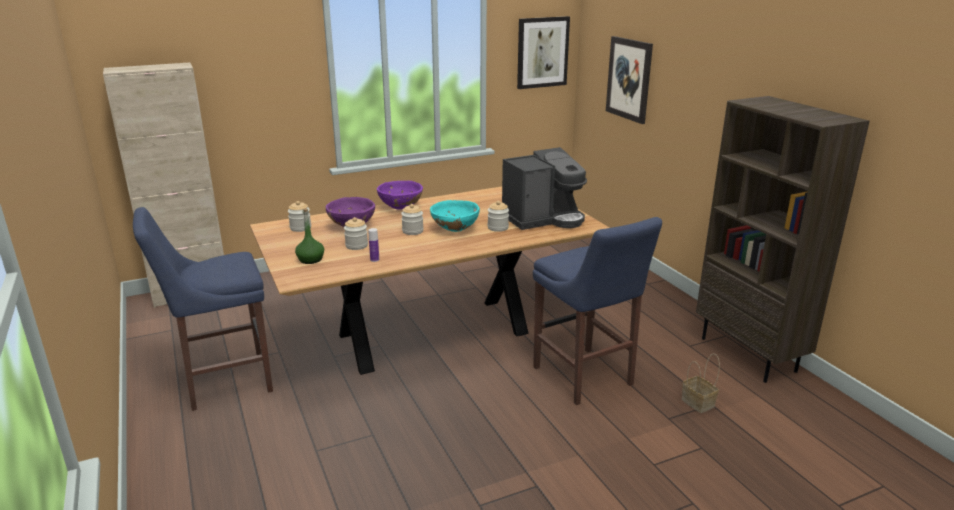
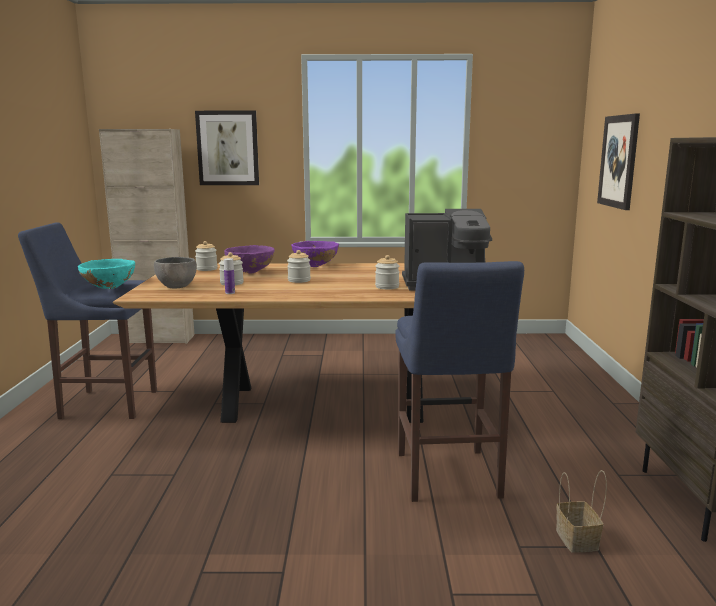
camera: 25 degrees right, 10 degrees down
green bottle [295,208,324,264] -> grey bowl [154,257,197,288]
turquoise bowl [430,200,480,232] -> turquoise bowl moved to [78,259,135,289]
picture [517,16,570,89] -> picture moved to [195,110,259,185]

